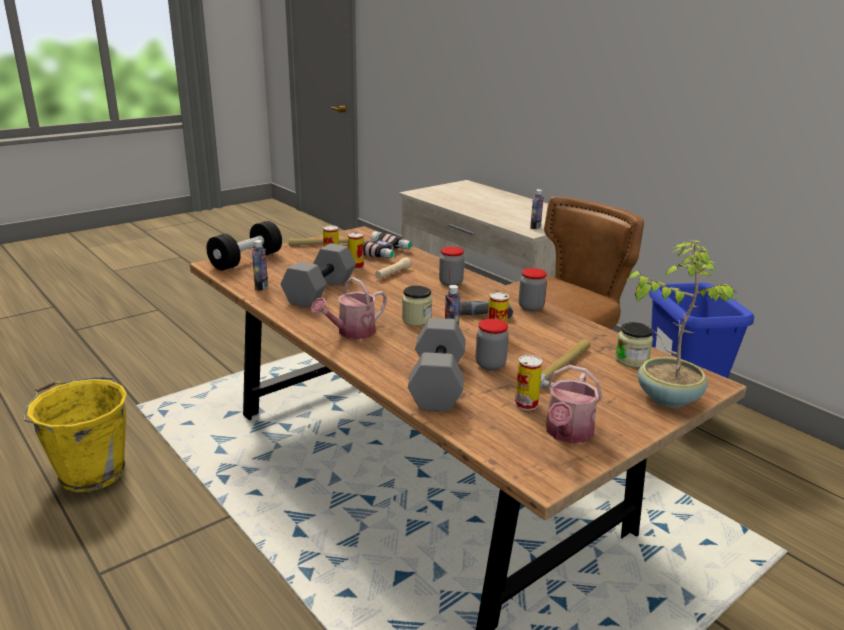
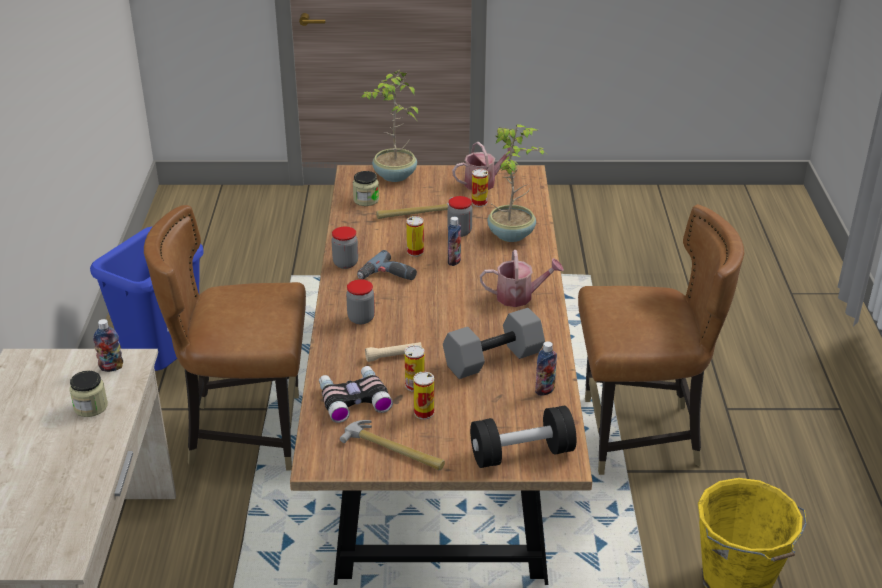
camera: 140 degrees left, 10 degrees up
jar [402,286,432,326] -> jar moved to [69,371,108,417]
grey dumbbell [408,318,466,411] -> potted plant [487,124,548,242]
none -> brown chair [578,204,744,475]

